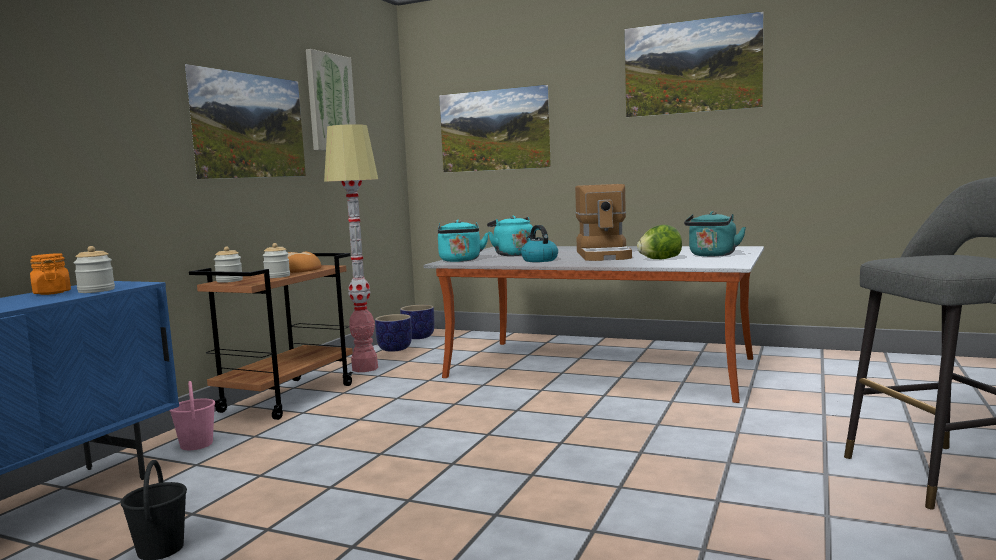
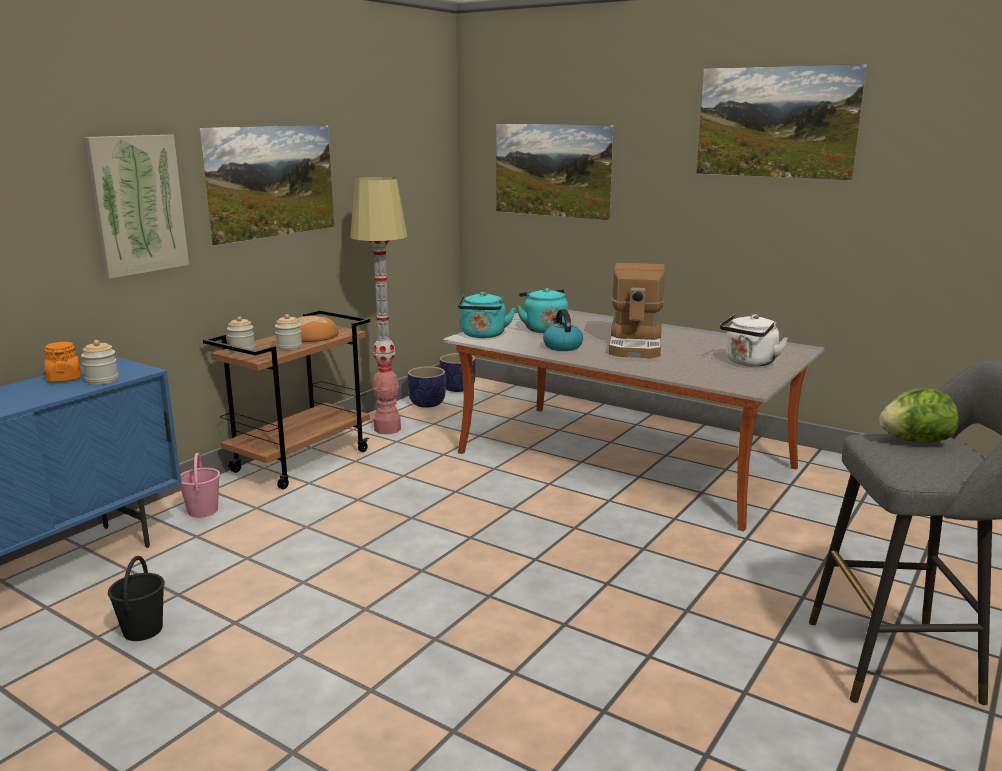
camera: 10 degrees right, 10 degrees up
picture [306,49,356,150] -> picture moved to [84,135,189,279]
lettuce [637,225,682,259] -> lettuce moved to [879,388,959,443]
turquoise kettle [684,211,746,257] -> white kettle [720,314,788,367]

